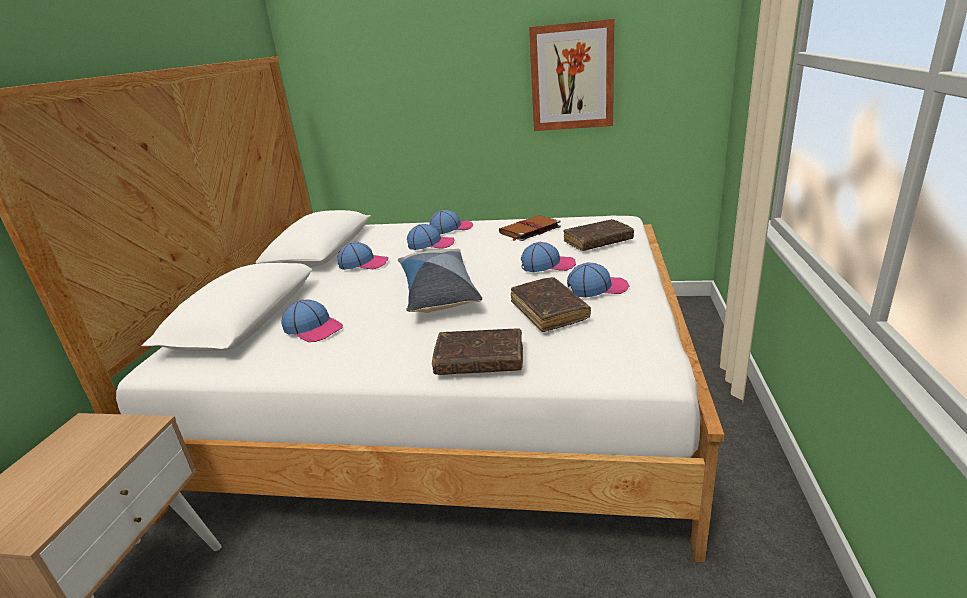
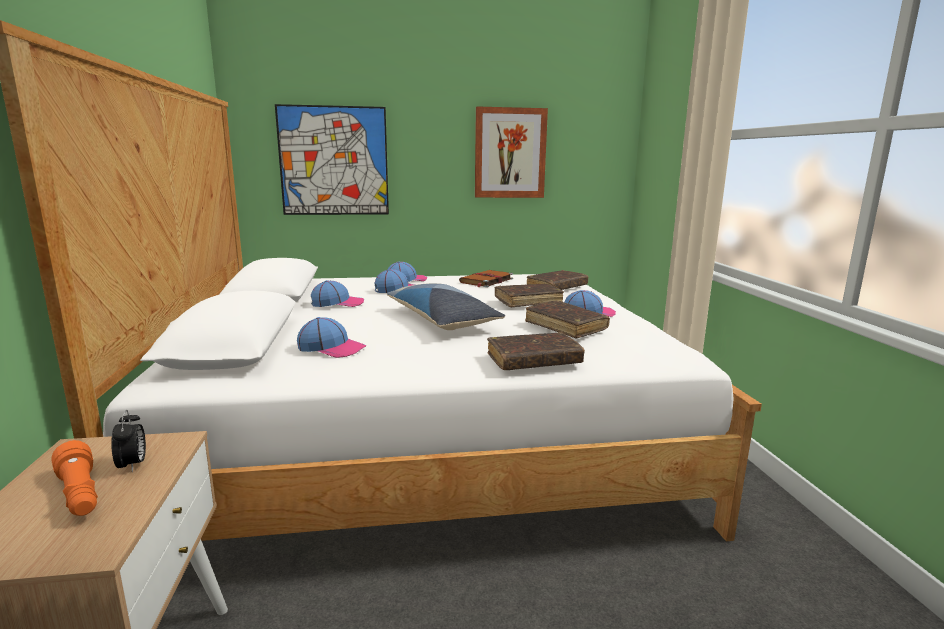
camera: 20 degrees left, 10 degrees down
cap [521,242,576,272] -> brown book [495,284,564,308]
none -> orange flashlight [52,440,98,516]
none -> alarm clock [111,410,146,473]
none -> picture [275,104,389,215]

